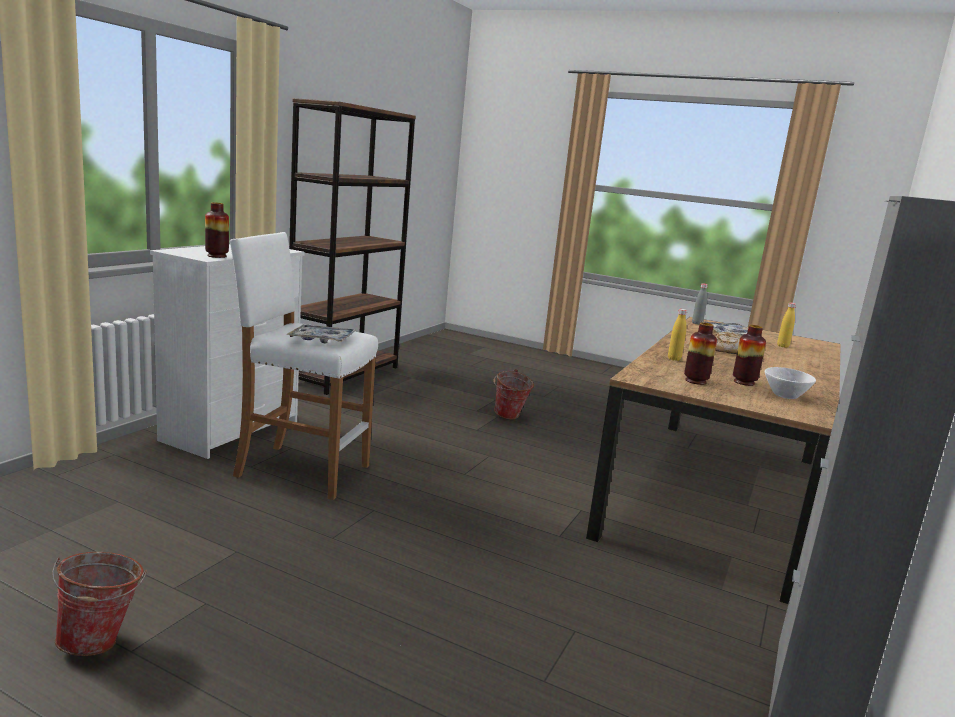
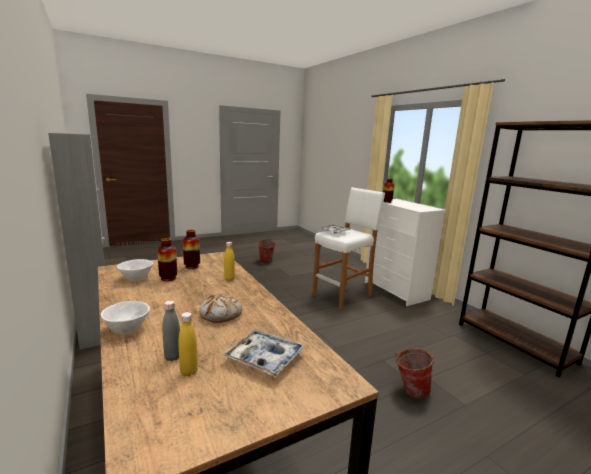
camera: 125 degrees right, 0 degrees up
grey bottle [692,284,708,325] -> grey bottle moved to [162,301,180,361]
none -> white bowl [101,301,150,335]

